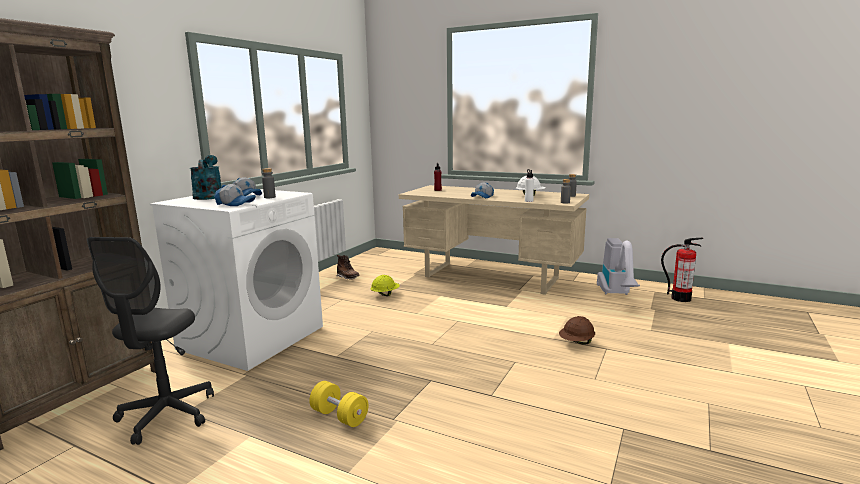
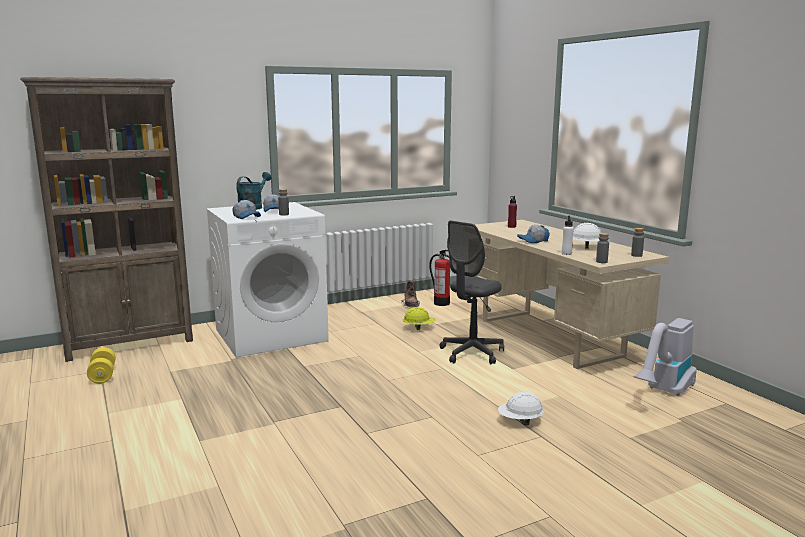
camera: 35 degrees right, 0 degrees up
grey office chair [87,237,214,445] -> grey office chair moved to [440,221,504,364]
yellow dumbbell [309,381,368,427] -> yellow dumbbell moved to [87,347,116,384]
brown hard hat [559,316,595,345] -> white hard hat [498,392,544,425]
fire extinguisher [661,238,704,302] -> fire extinguisher moved to [429,250,450,306]

